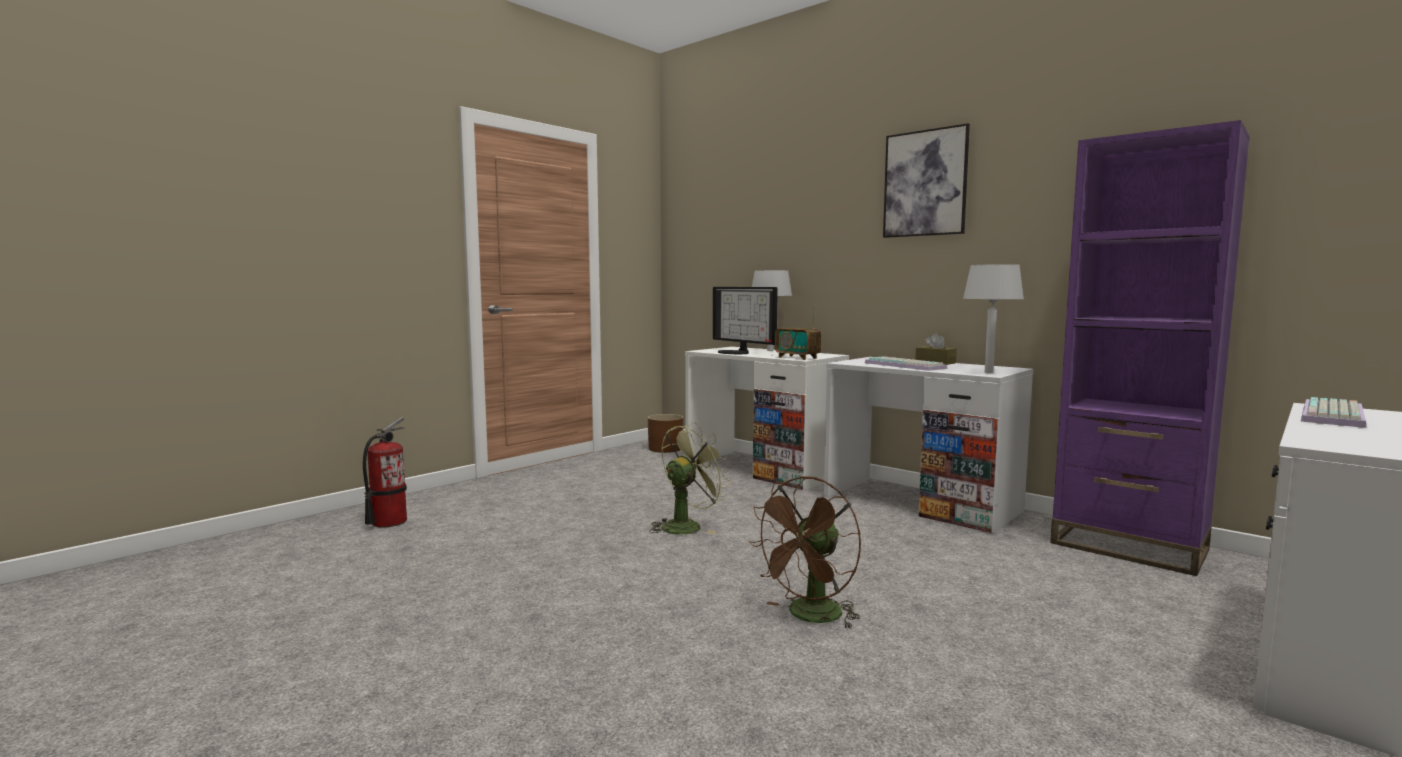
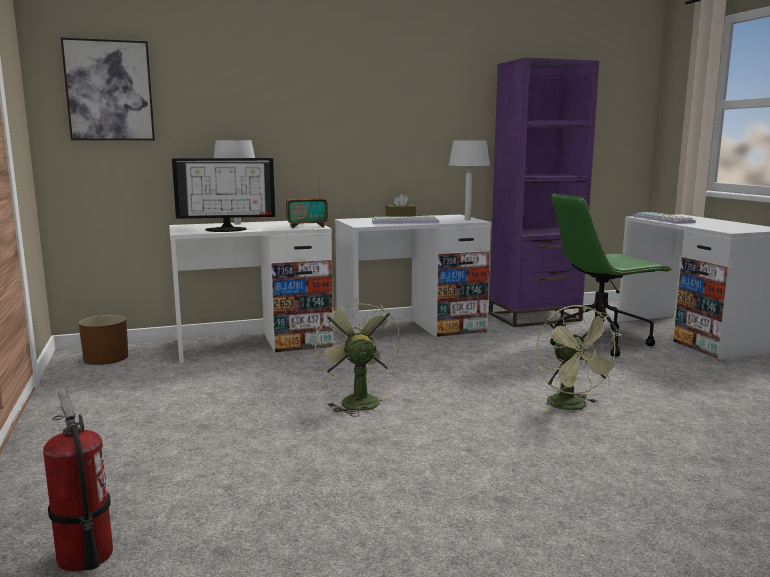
camera: 60 degrees left, 5 degrees up
brown fan [749,476,861,629] -> green fan [536,305,622,413]
picture [883,123,970,238] -> picture moved to [61,38,155,140]
none -> green office chair [550,193,672,357]

